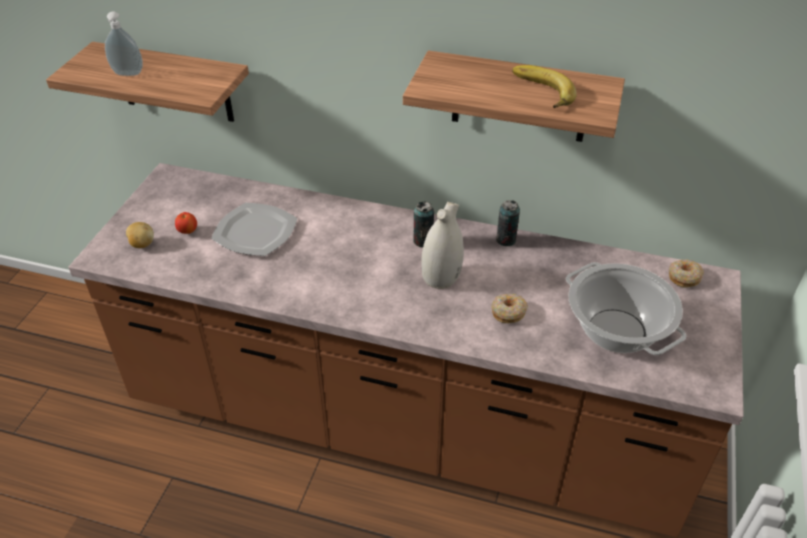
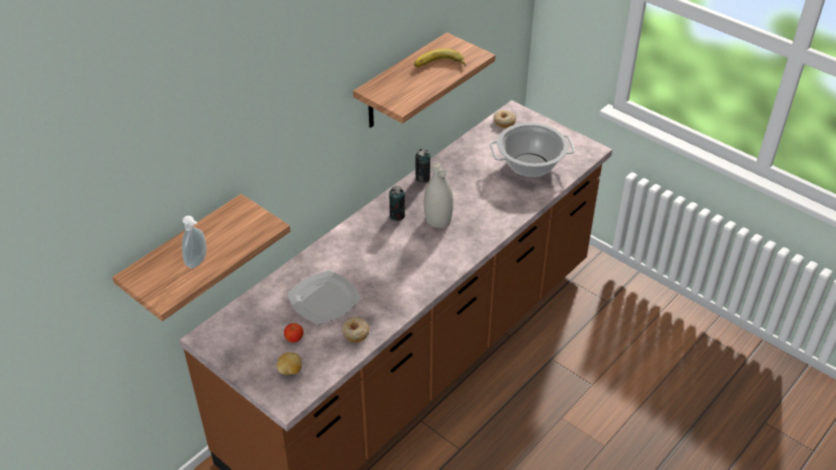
camera: 65 degrees left, 0 degrees up
donut [491,294,528,323] -> donut moved to [341,317,369,342]

